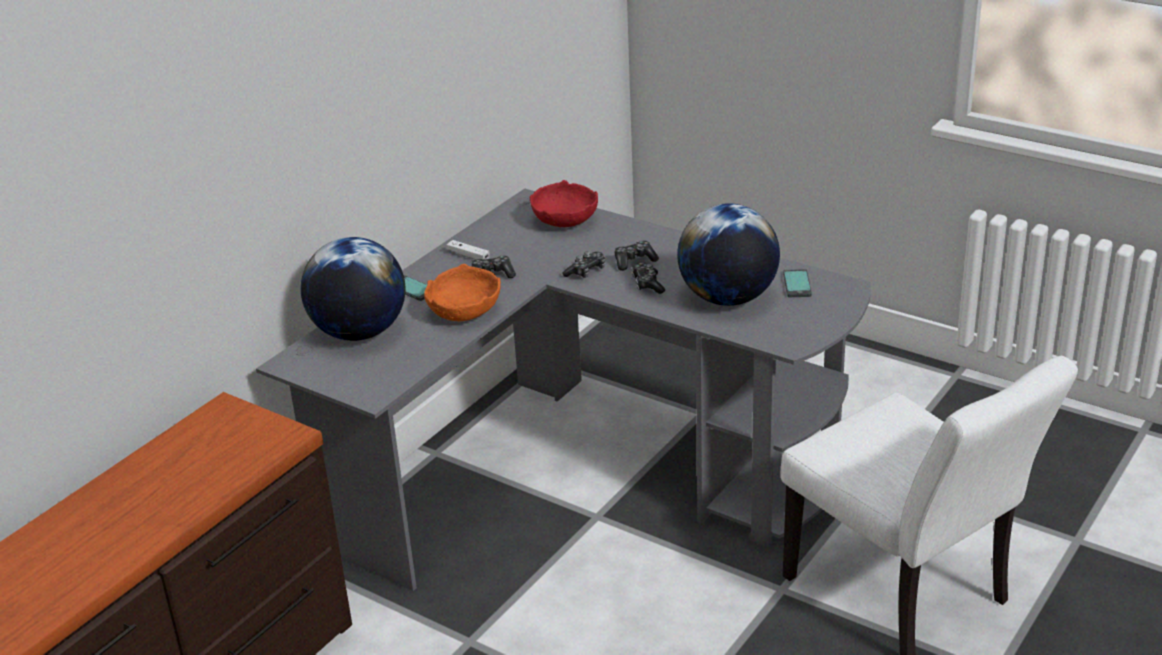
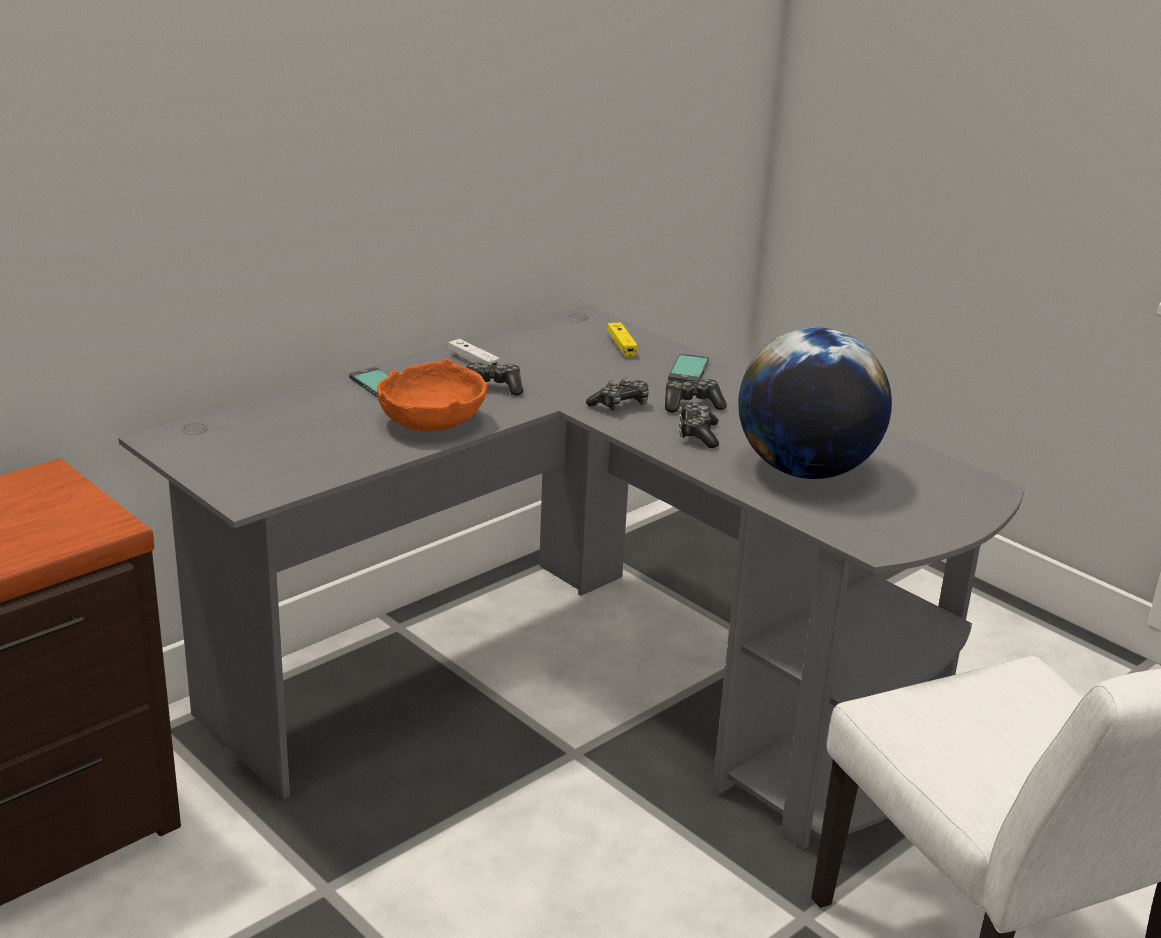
camera: 10 degrees right, 5 degrees down
globe [301,237,406,341] -> none
red bowl [530,180,598,227] -> yellow game controller [607,322,638,357]
phone [783,269,812,297] -> phone moved to [668,353,709,382]

